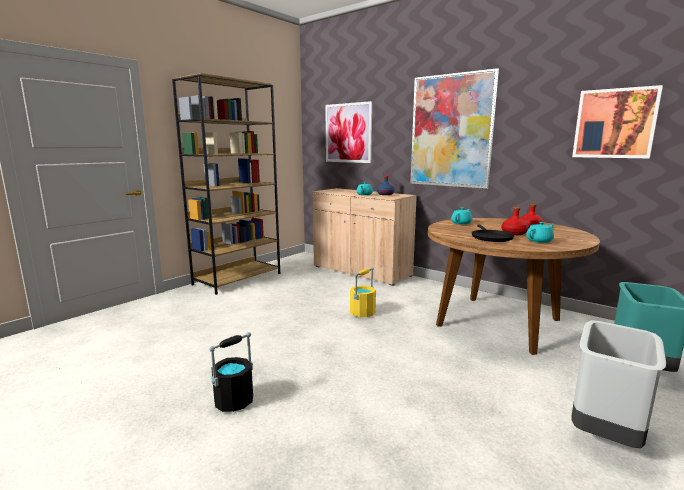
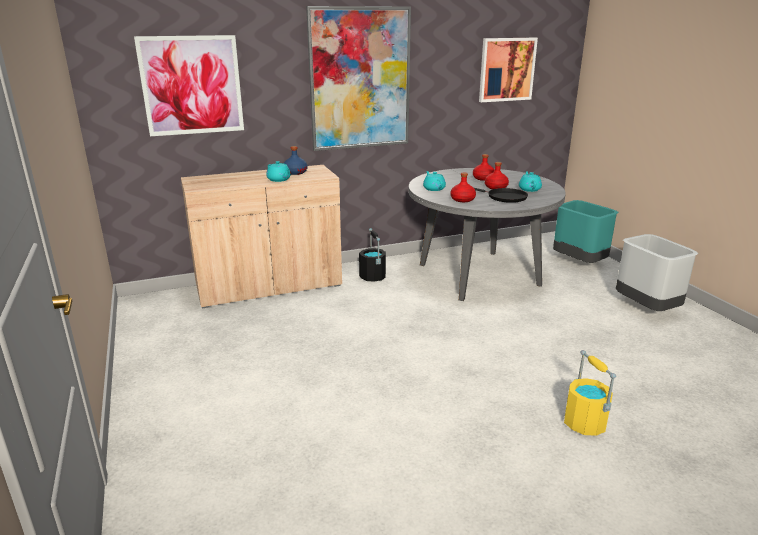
camera: 60 degrees left, 10 degrees up
brown bookcase [172,73,280,295] -> none
black bucket [209,332,253,412] -> black bucket moved to [359,228,386,282]
yellow bucket [350,267,376,317] -> yellow bucket moved to [564,350,616,436]
brown dining table [428,218,600,355] -> grey dining table [409,168,566,301]
none -> red bottle [450,172,476,202]

